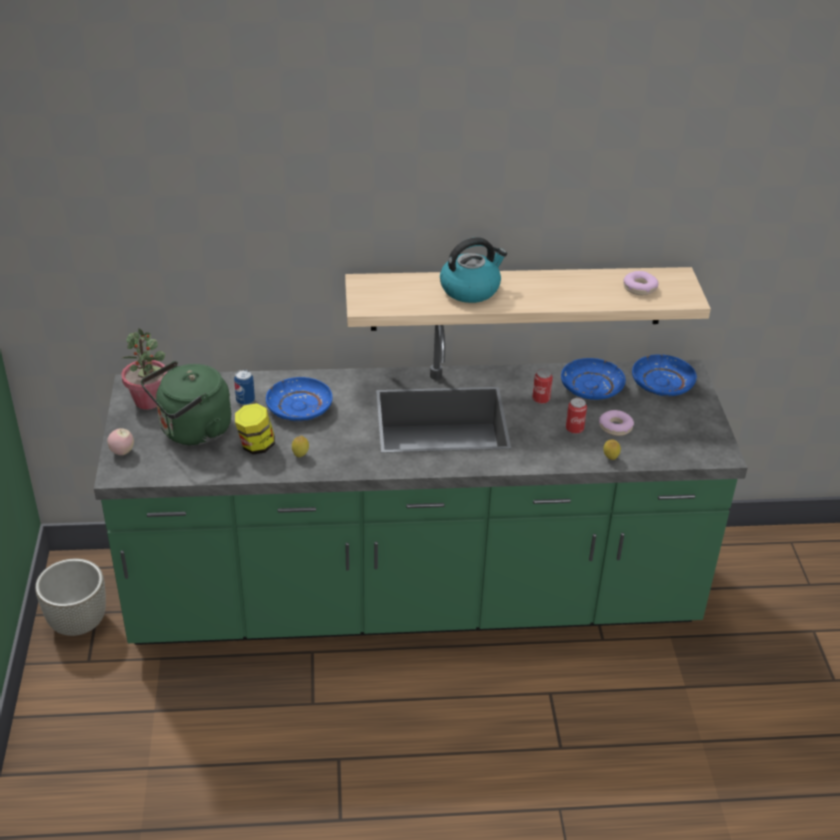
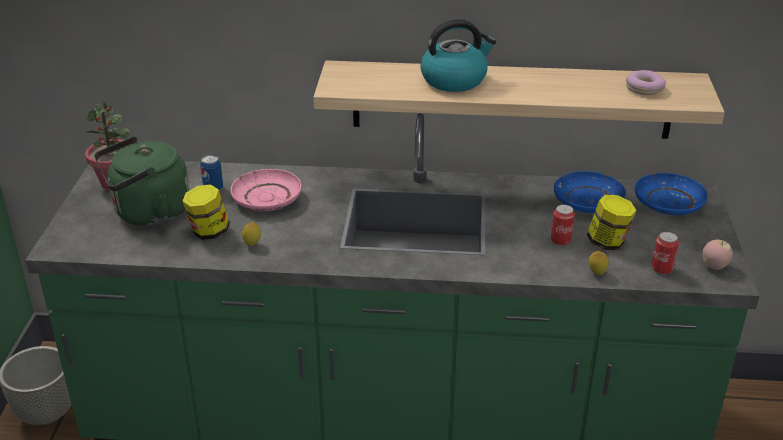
camera: 10 degrees right, 5 degrees down
apple [107,428,134,455] -> apple moved to [703,240,733,270]
blue plate [266,377,332,421] -> pink plate [230,169,302,211]
can [532,369,553,404] -> can moved to [652,232,679,274]
donut [599,410,634,436] -> jar [587,195,636,250]

